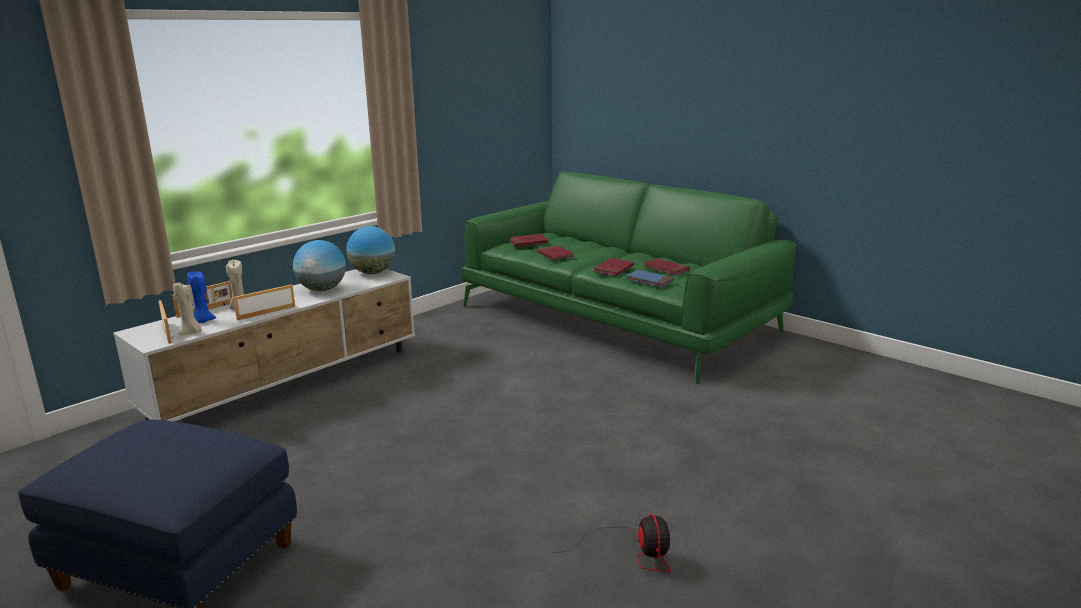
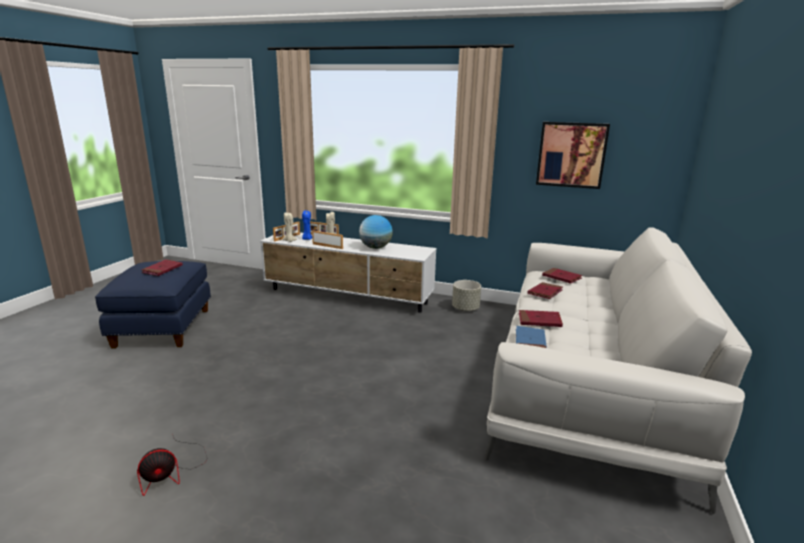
camera: 65 degrees right, 0 degrees up
globe [346,226,395,274] -> none
green sofa [462,172,797,384] -> white sofa [485,227,752,514]
red book [643,259,690,275] -> red book moved to [141,259,183,276]
none -> grey planter [452,280,481,311]
none -> picture [536,122,610,189]

